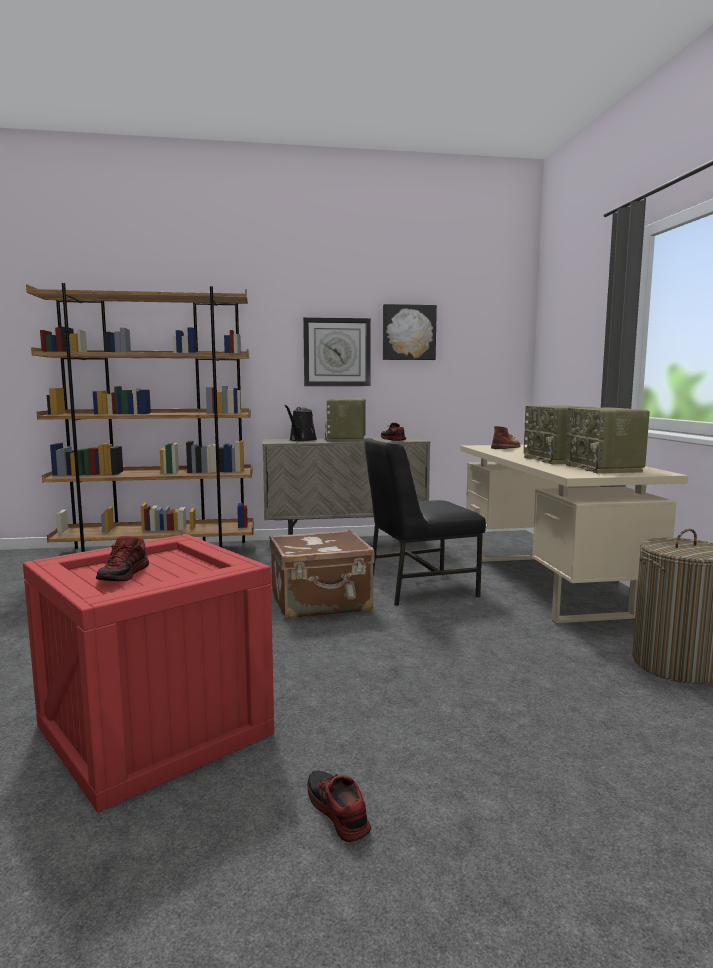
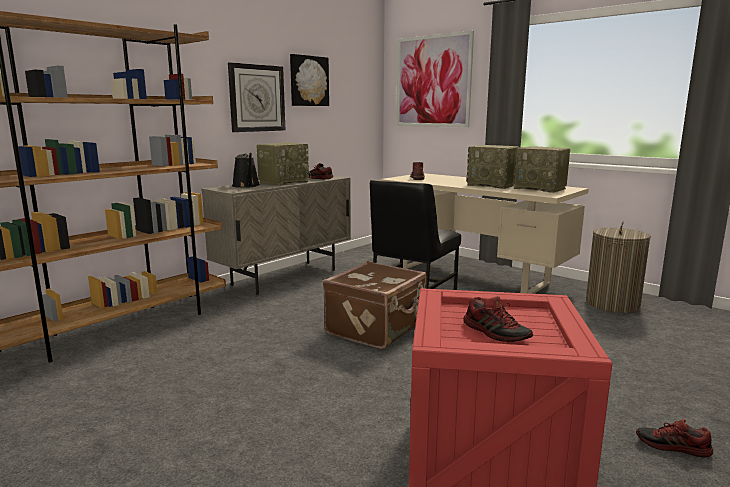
camera: 40 degrees left, 5 degrees up
radio [324,399,366,442] -> radio turned 105 degrees counterclockwise [256,143,311,186]
none -> picture [396,31,474,127]

